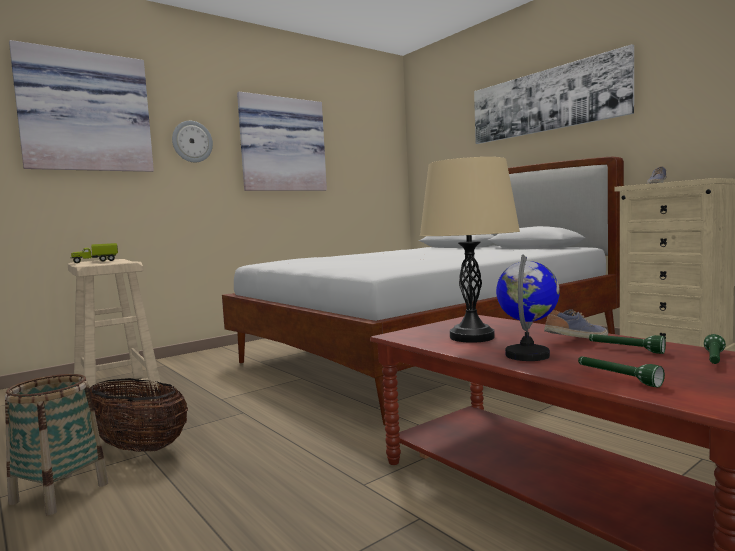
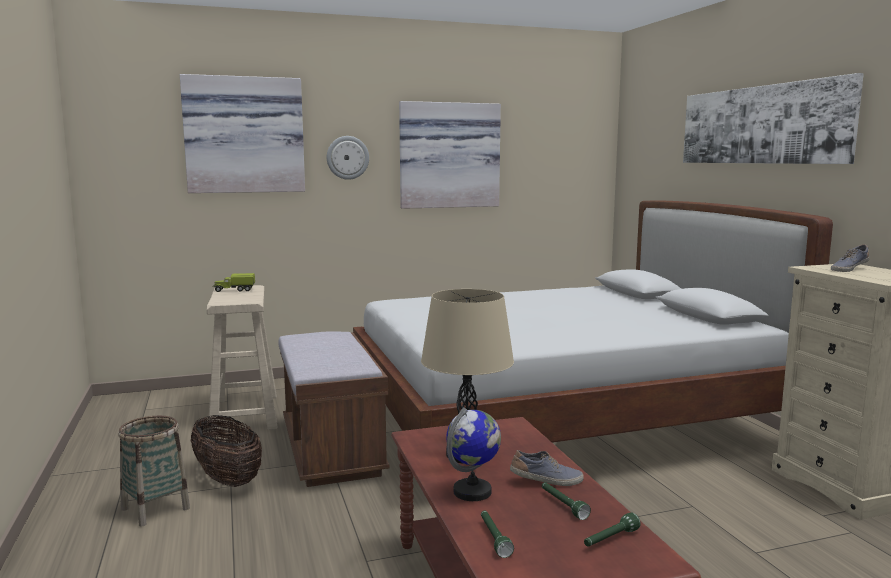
camera: 20 degrees right, 5 degrees up
none -> brown bench [278,331,390,487]

